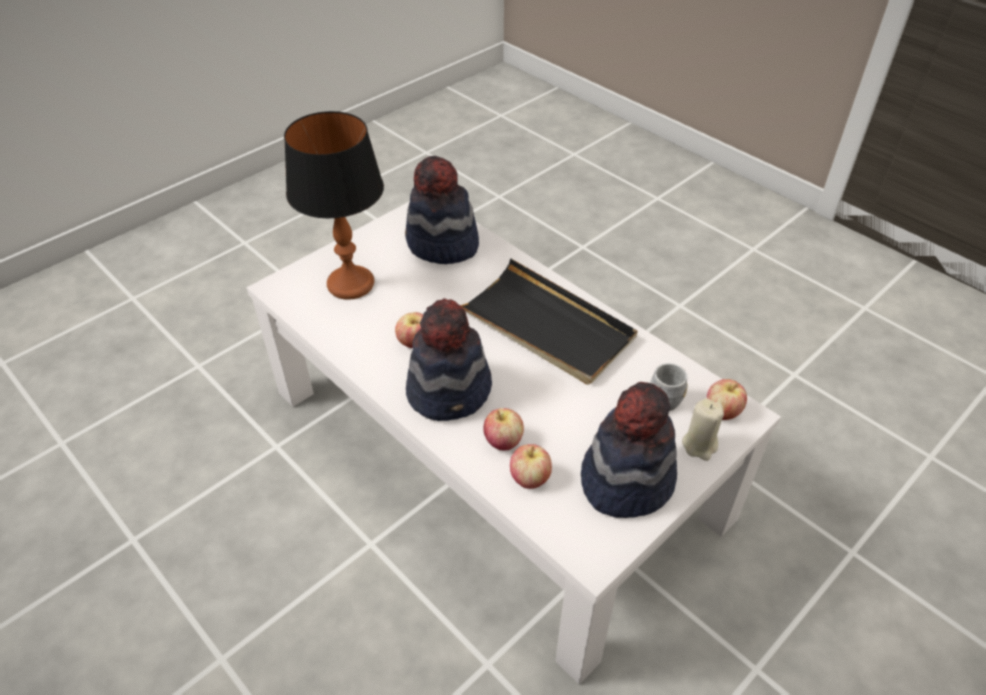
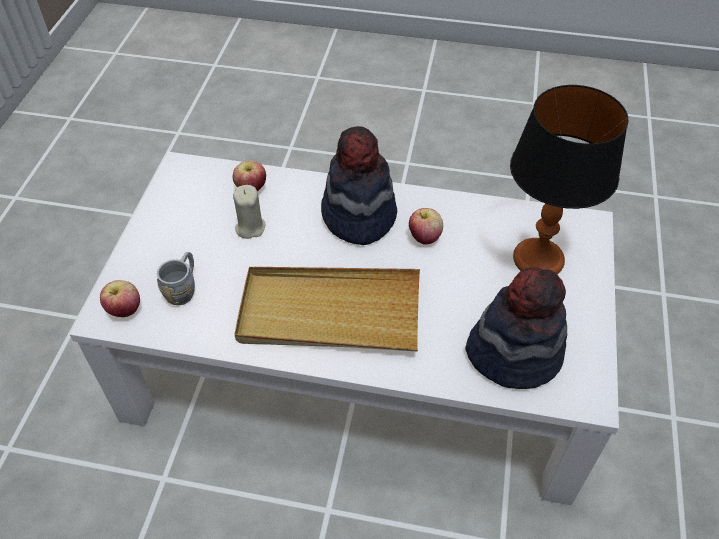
camera: 145 degrees right, 5 degrees up
black tray [460,259,637,385] -> beige tray [234,267,420,351]
apple [483,408,524,451] -> none
hat [581,382,677,518] -> none
beige candle [682,398,724,461] -> beige candle moved to [233,185,265,239]

